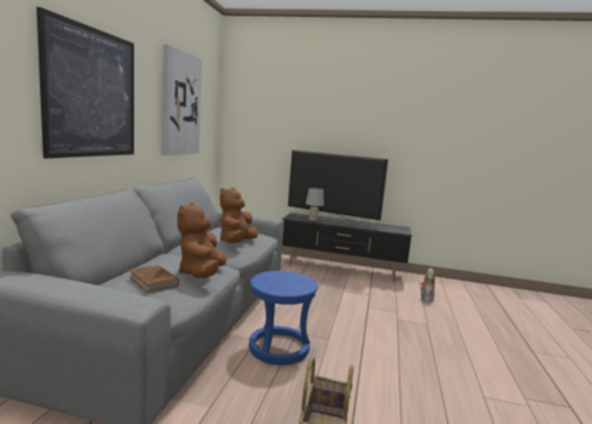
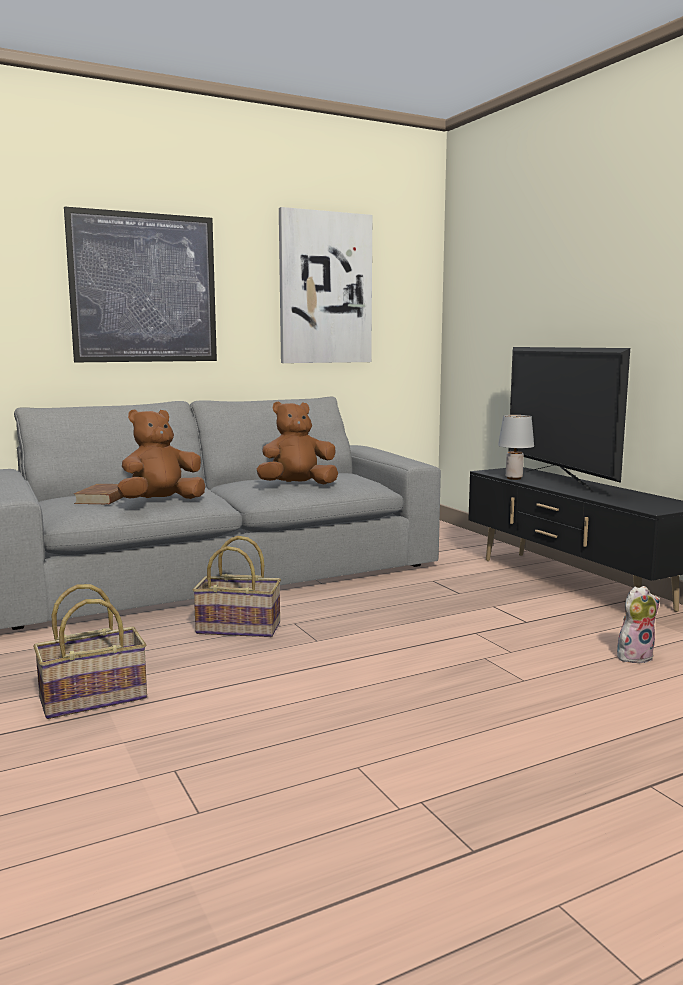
camera: 50 degrees right, 0 degrees up
blue stool [249,271,318,365] -> basket [193,536,281,637]

